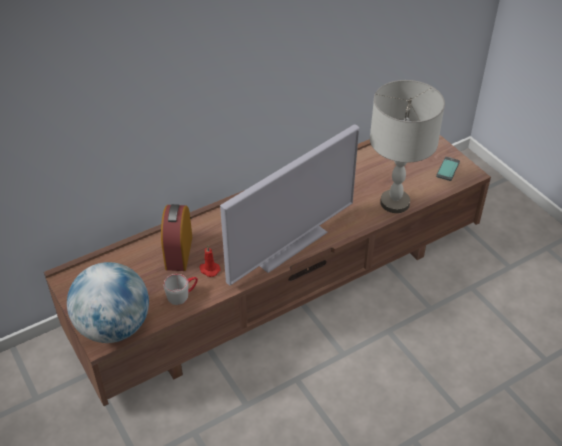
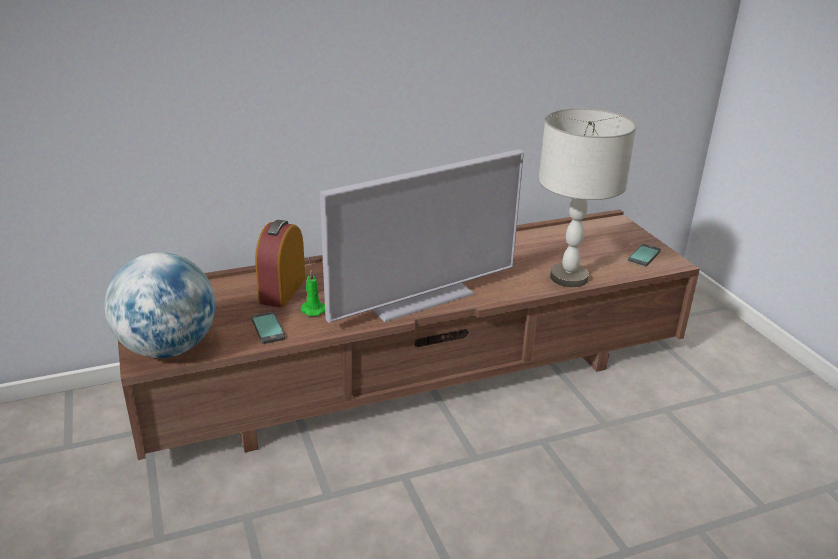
camera: 10 degrees right, 15 degrees down
grey mug [163,274,198,305] -> phone [251,312,285,344]
red candle [200,245,220,277] -> green candle [301,270,325,316]

